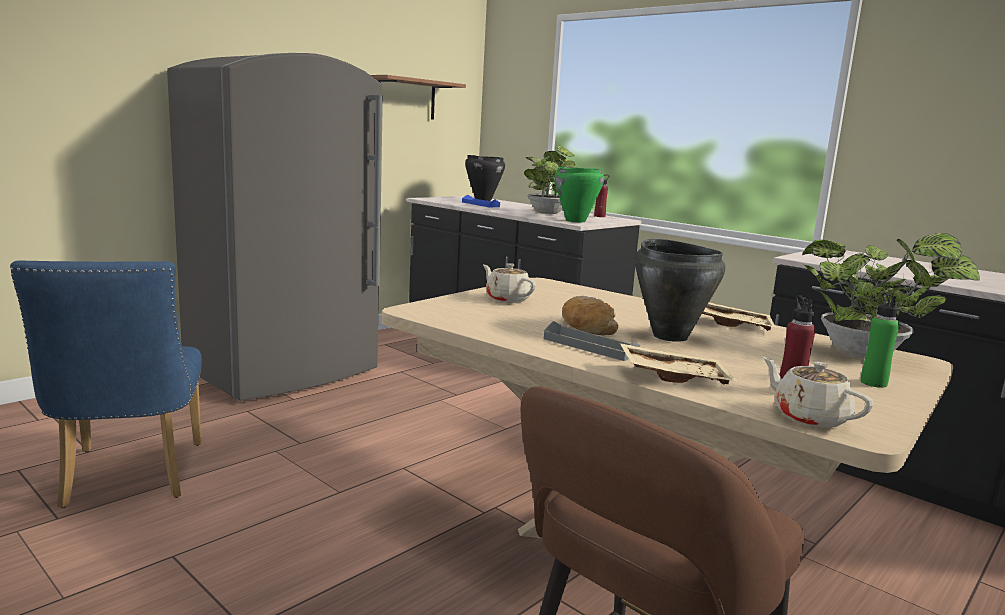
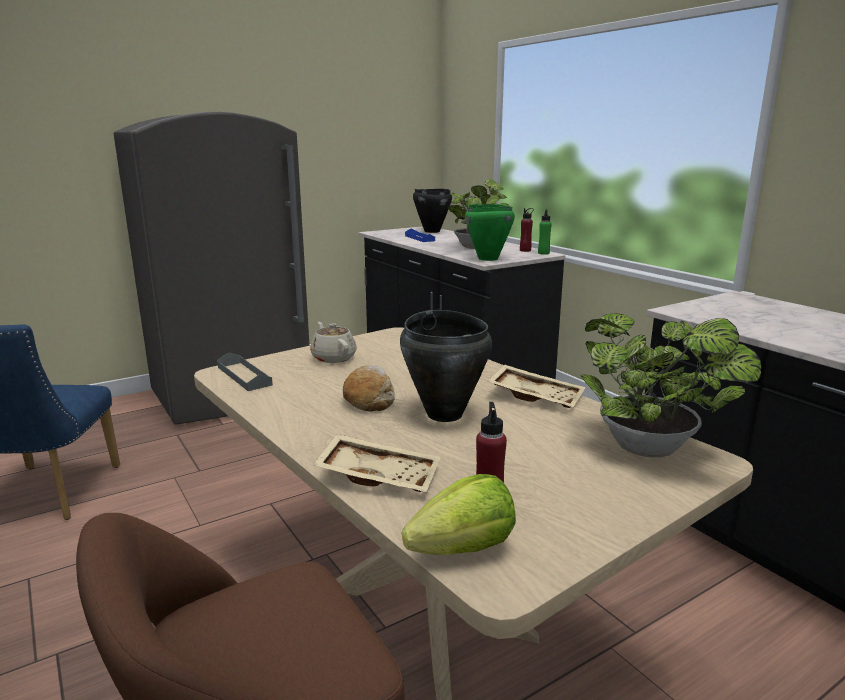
camera: 15 degrees right, 5 degrees up
brown shelf [371,75,466,120] -> none
grey tray [544,321,640,361] -> grey tray moved to [217,353,273,391]
beige teapot [763,357,873,428] -> lettuce [402,474,516,555]
green bottle [861,292,900,388] -> green bottle moved to [538,209,552,255]

